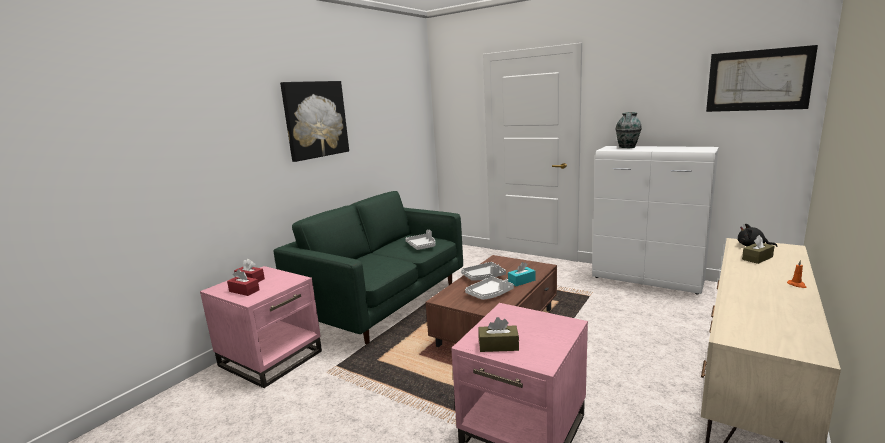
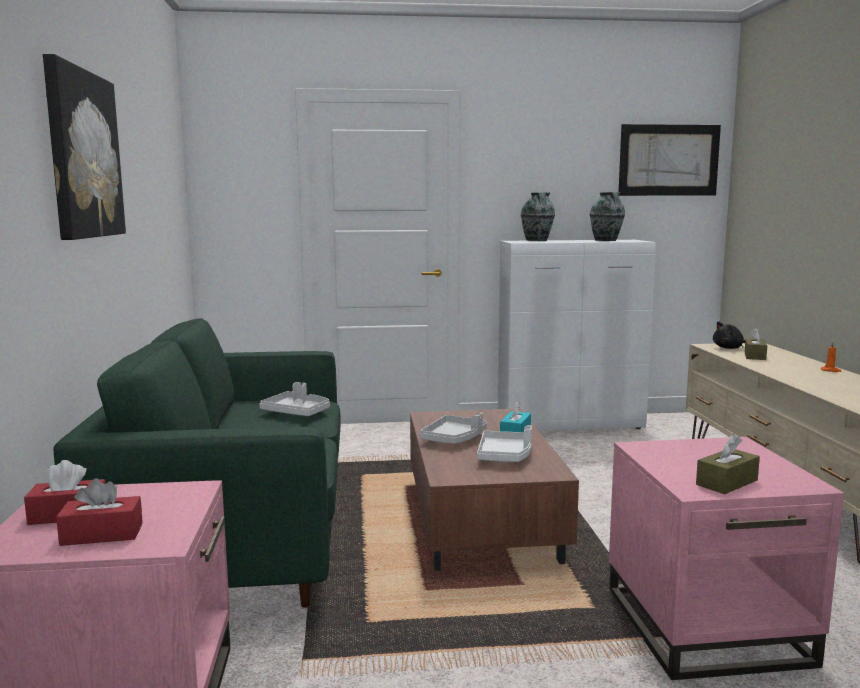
camera: 40 degrees left, 5 degrees down
none -> vase [590,192,625,241]

